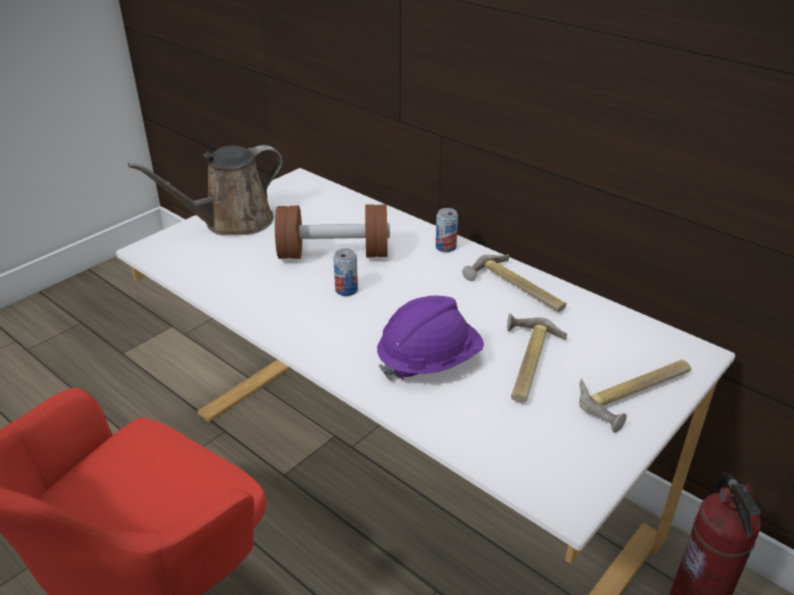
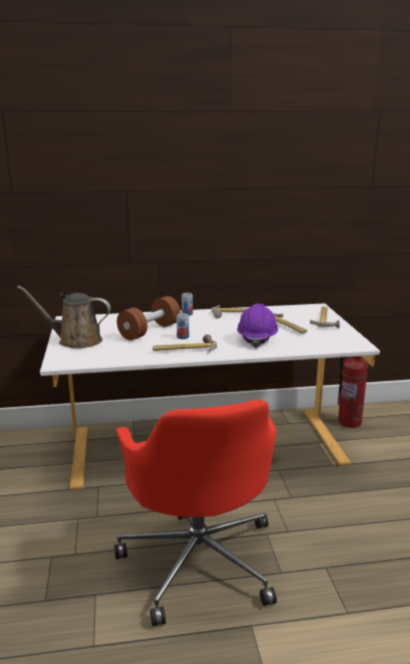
camera: 50 degrees left, 15 degrees down
brown watering can [128,145,283,236] -> brown watering can turned 90 degrees clockwise [17,286,111,349]
none -> hammer [153,334,217,353]

